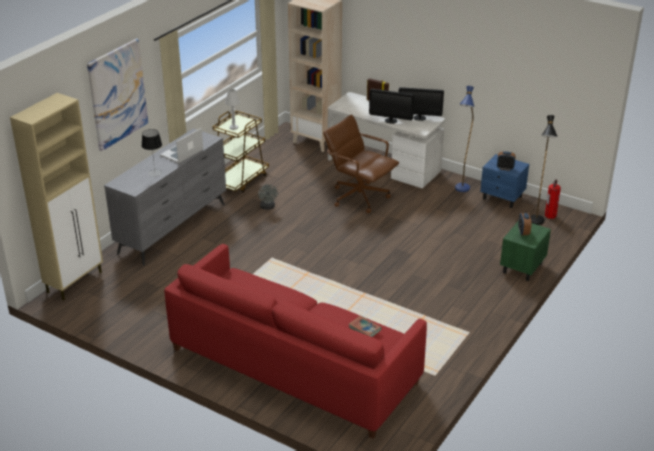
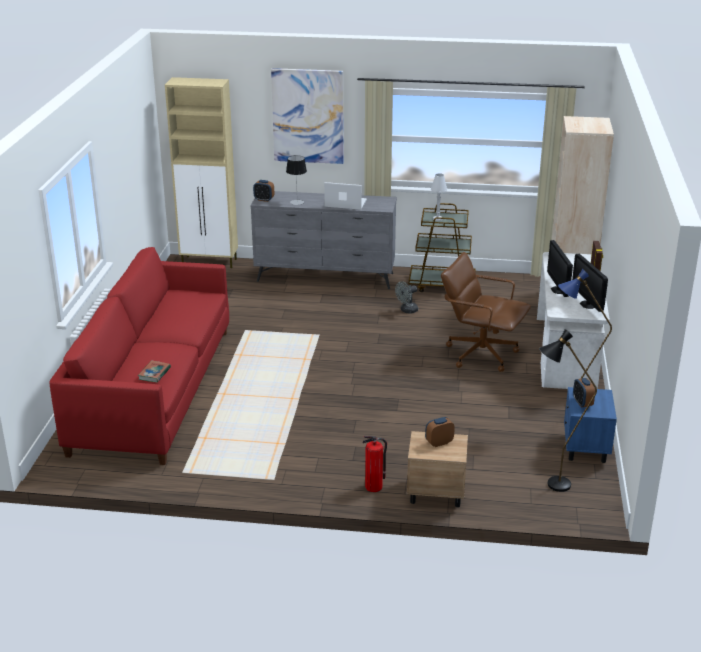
camera: 65 degrees right, 5 degrees down
brown office chair [323,115,399,213] -> brown office chair turned 75 degrees counterclockwise [441,252,531,372]
green nightstand [500,222,551,281] -> beige nightstand [407,431,468,508]
fire extinguisher [545,179,561,219] -> fire extinguisher moved to [363,436,387,492]
none -> alarm clock [253,180,274,202]

